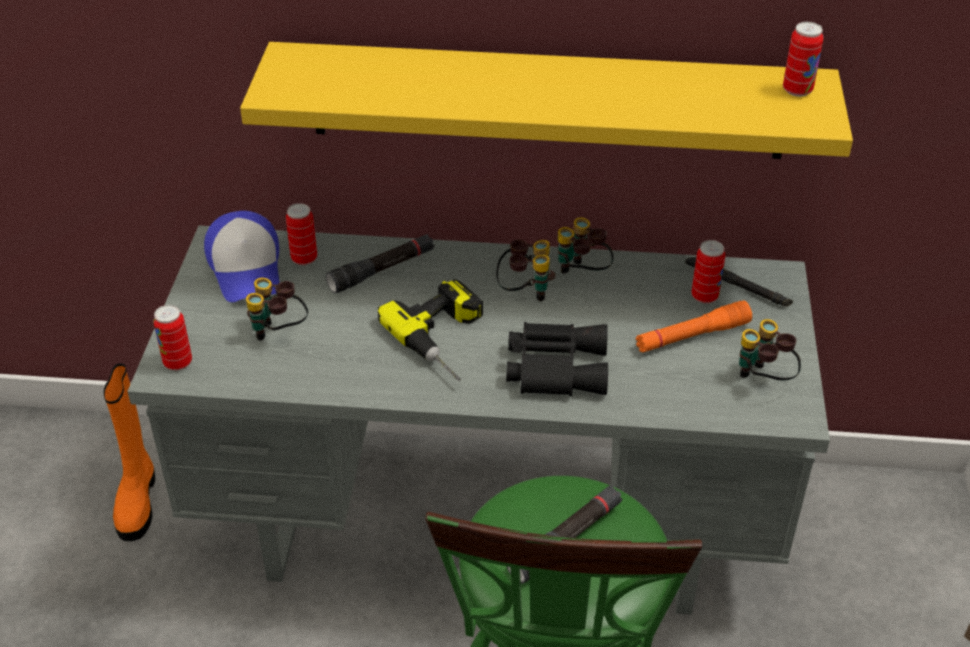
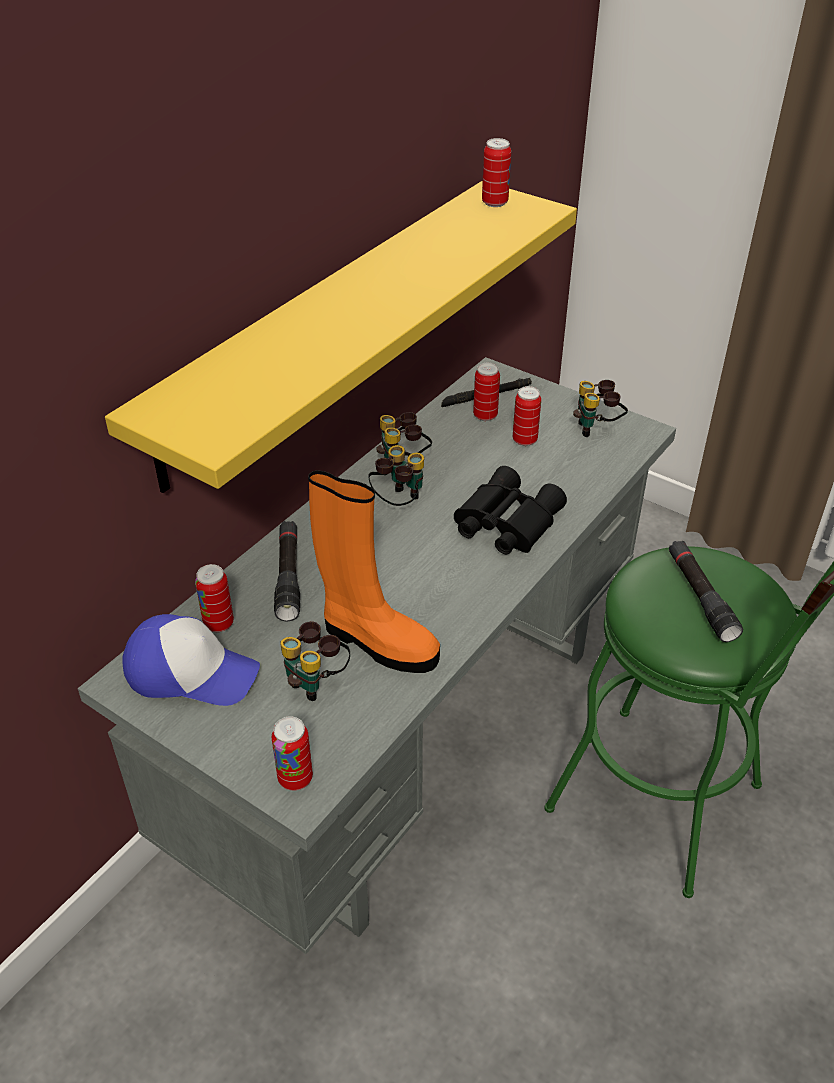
camera: 60 degrees left, 0 degrees up
orange boot [104,363,155,541] -> orange boot moved to [308,470,440,673]
power drill [378,279,483,381] -> none
orange flashlight [636,300,752,353] -> can [513,386,541,446]

